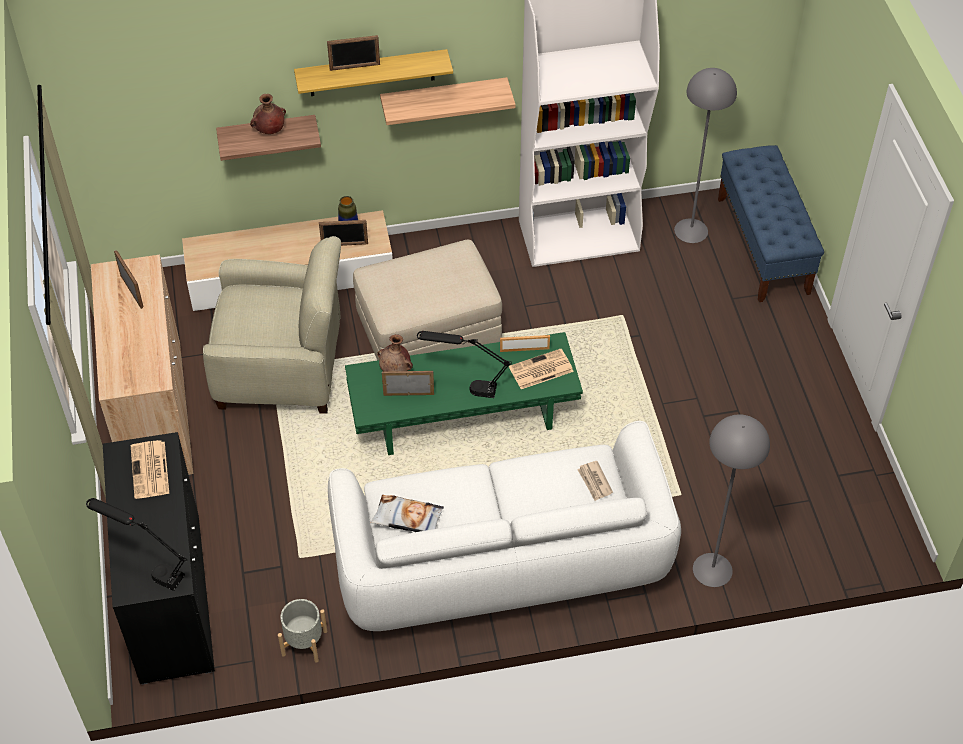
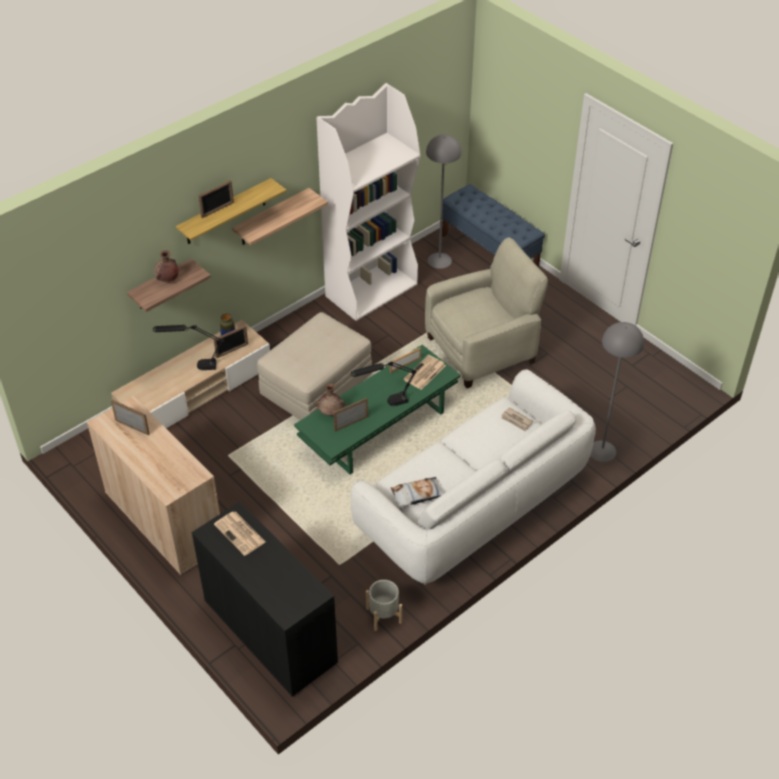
camera: 30 degrees left, 5 degrees down
black table lamp [86,498,187,591] -> black table lamp moved to [153,325,223,370]
beige armchair [203,236,341,414] -> beige armchair moved to [425,237,548,388]

